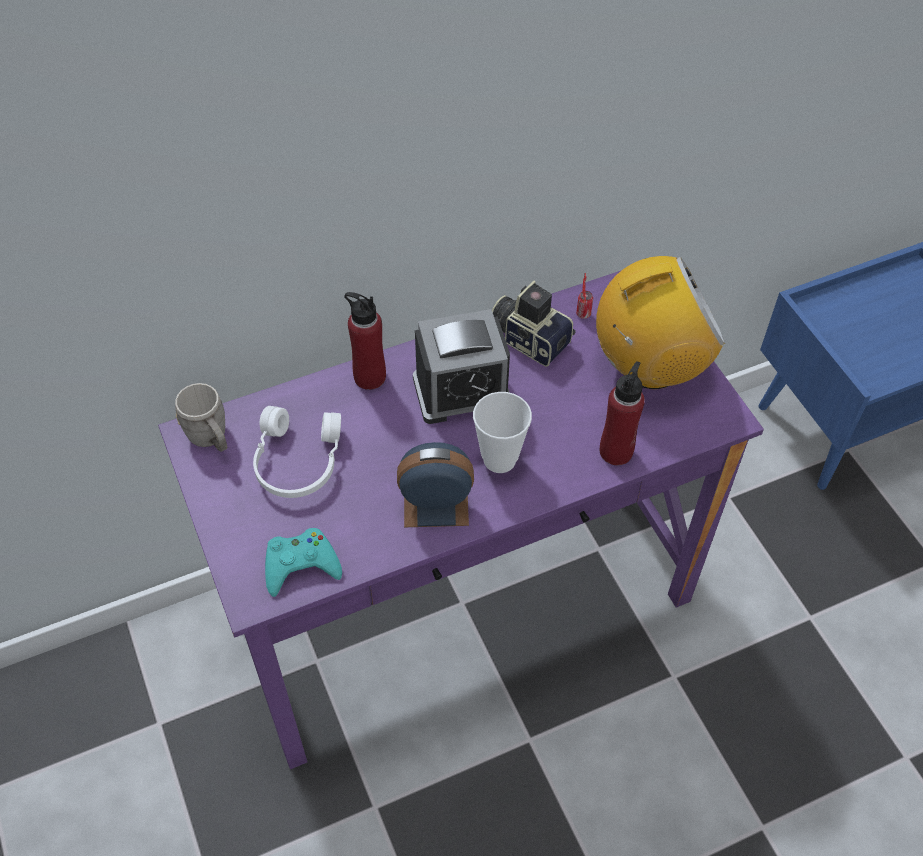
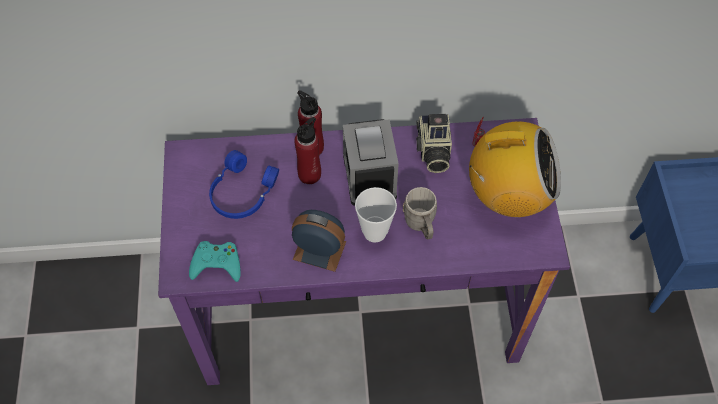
camera: 20 degrees right, 5 degrees up
grey mug [175,383,227,452] -> grey mug moved to [403,187,437,239]
white headphones [253,406,341,498] -> blue headphones [209,150,279,219]
alarm clock [413,309,510,424] -> alarm clock turned 75 degrees clockwise [343,119,399,206]
camera [492,281,576,367] -> camera turned 150 degrees counterclockwise [416,114,452,173]
red bottle [600,361,645,465] -> red bottle moved to [294,117,321,184]

